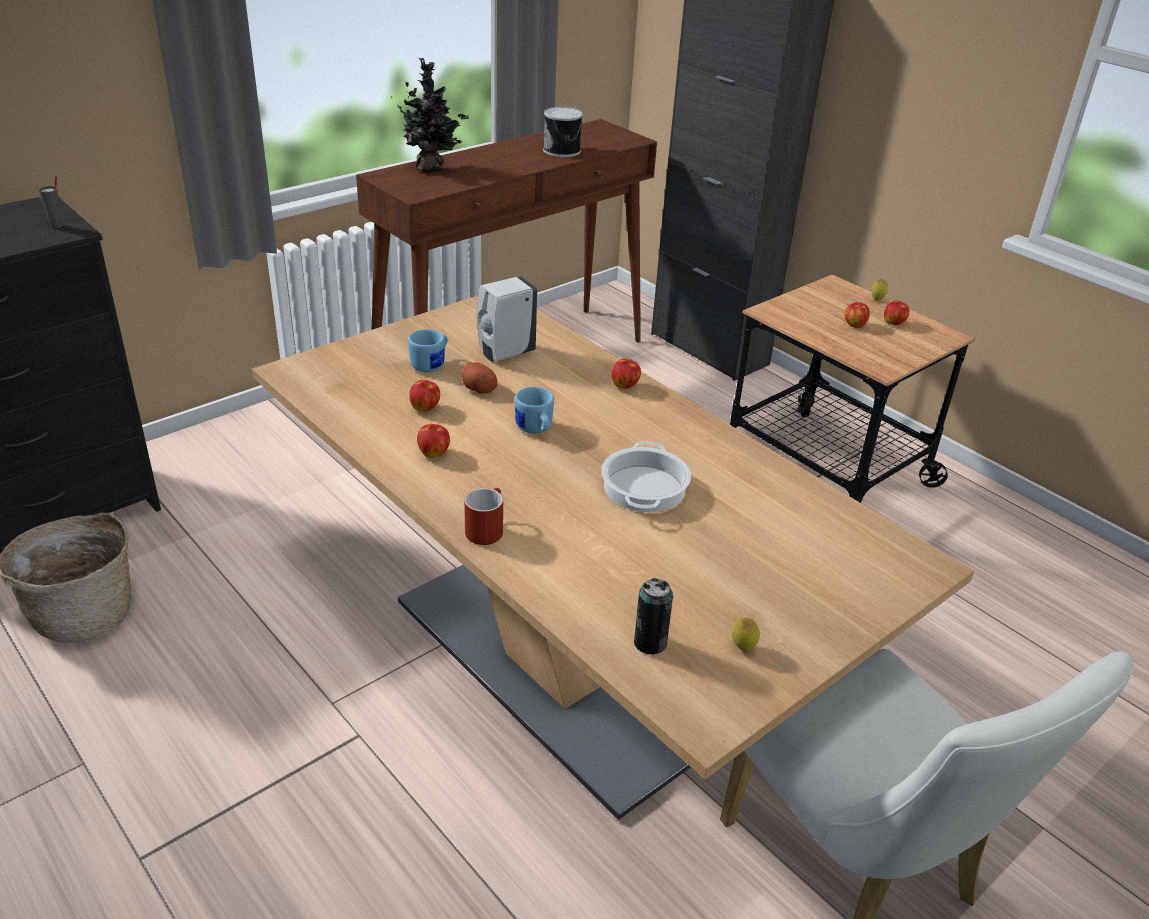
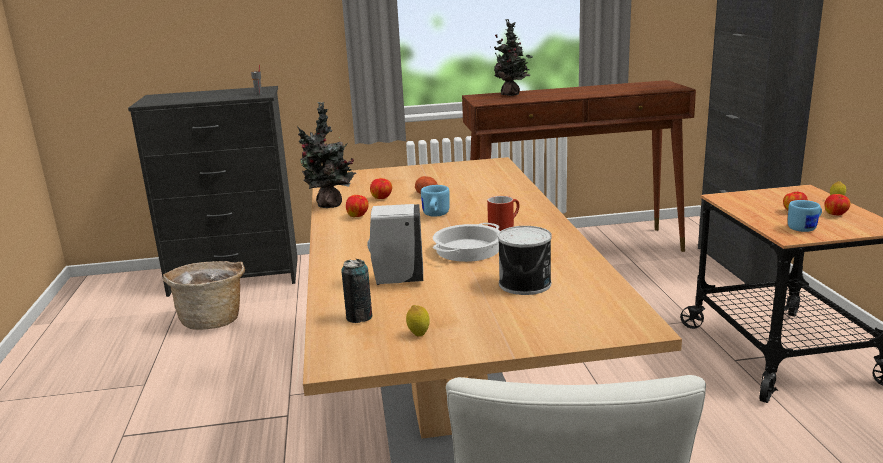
camera: 35 degrees right, 15 degrees down
blue mug [408,329,448,372] -> blue mug moved to [788,200,822,232]
red mug [464,488,503,545] -> red mug moved to [487,196,520,231]
white soap dispenser [477,276,537,362] -> white soap dispenser moved to [367,204,423,285]
can [543,107,583,157] -> can moved to [498,226,552,295]
apple [612,358,641,389] -> none
none -> potted plant [298,102,357,208]

